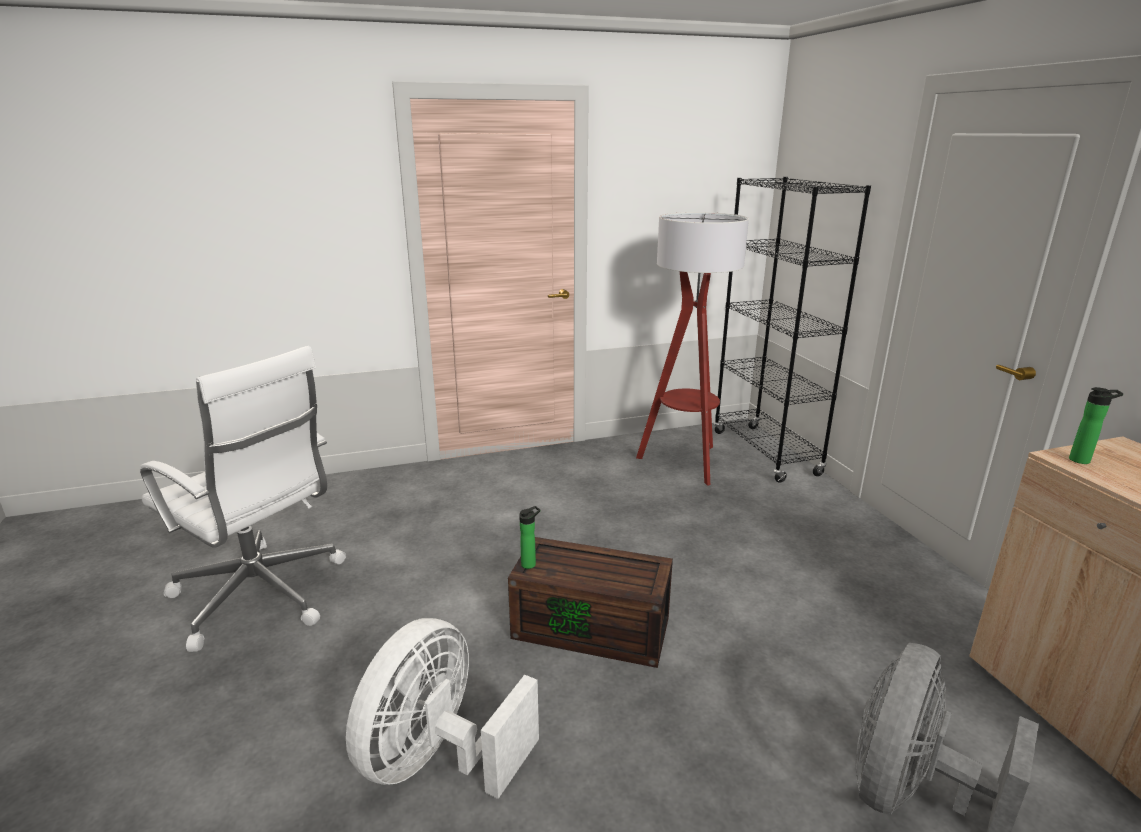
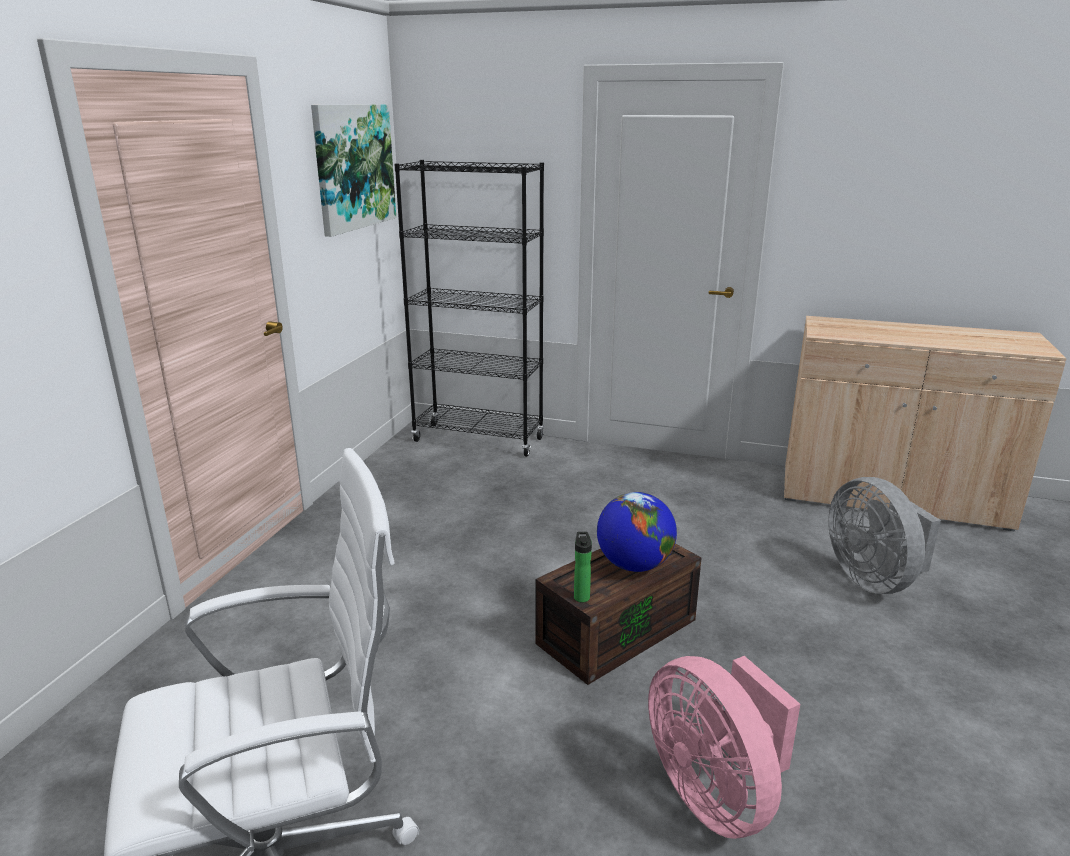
camera: 55 degrees left, 0 degrees up
white fan [346,618,539,799] -> pink fan [648,656,800,839]
floor lamp [636,212,749,486] -> none
bottle [1069,387,1123,464] -> none
none -> picture [311,104,396,237]
none -> globe [597,492,677,572]

